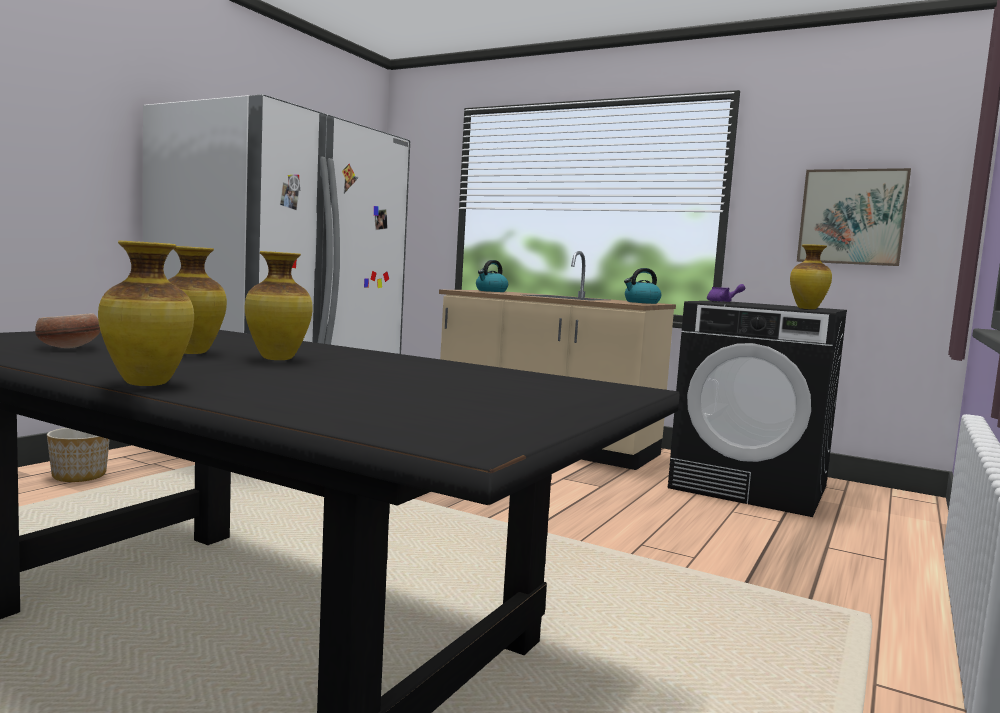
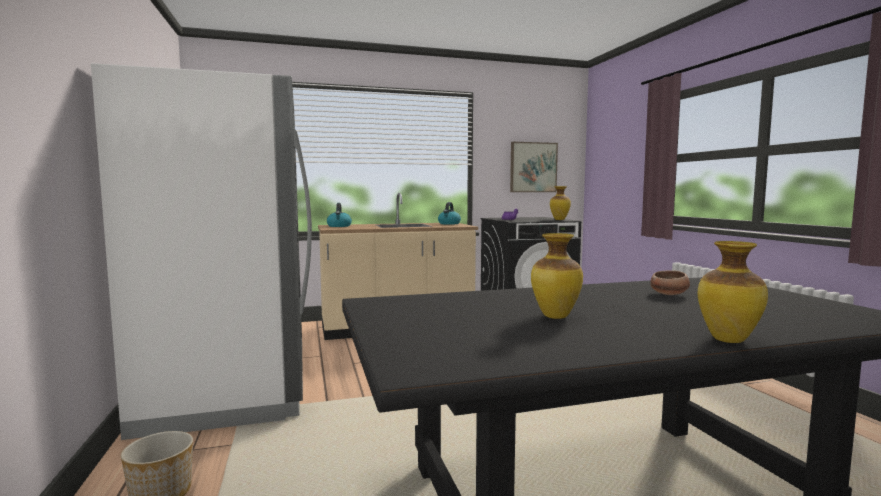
camera: 45 degrees left, 0 degrees up
bowl [35,314,100,348] -> bowl moved to [650,270,690,295]
vase [245,251,313,360] -> none

